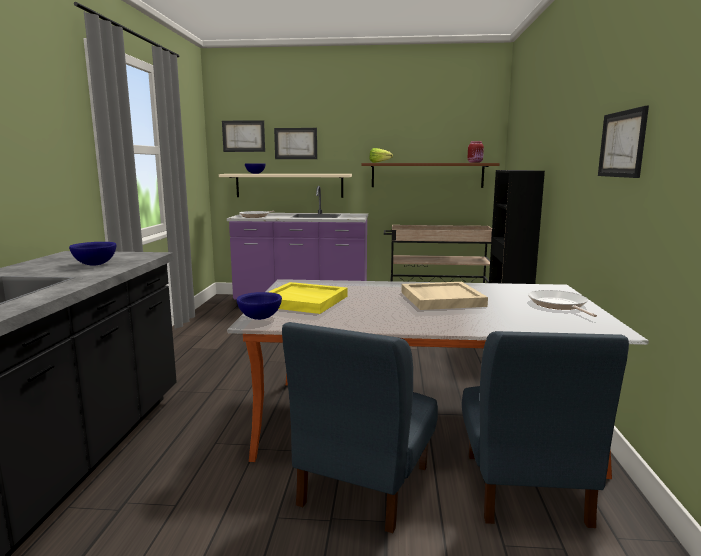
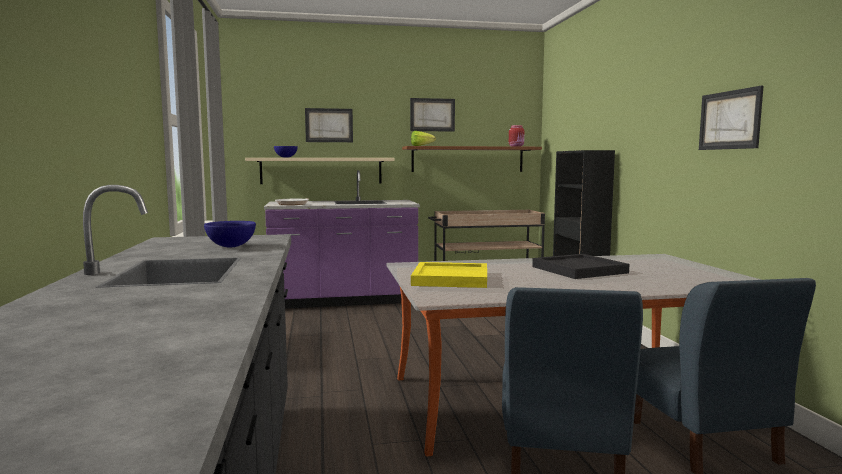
camera: 15 degrees left, 5 degrees down
picture [222,120,265,152] -> picture moved to [410,98,455,132]
blue bowl [237,292,282,320] -> none
beige tray [401,282,488,310] -> black tray [532,254,630,279]
frying pan [528,290,597,317] -> none

